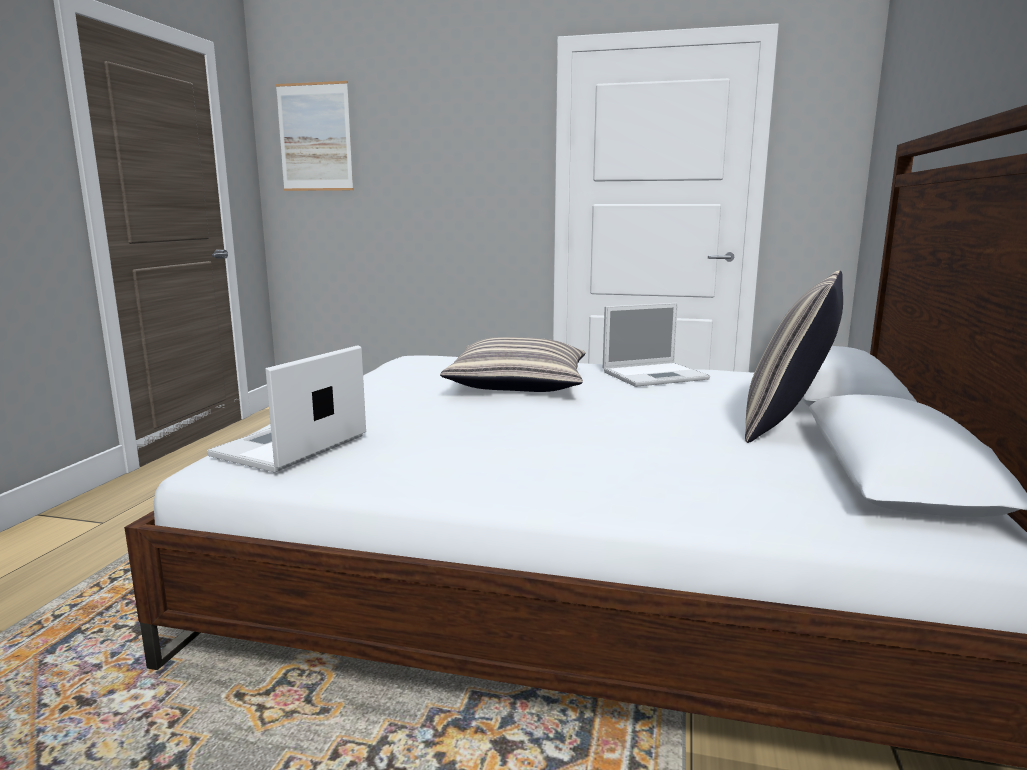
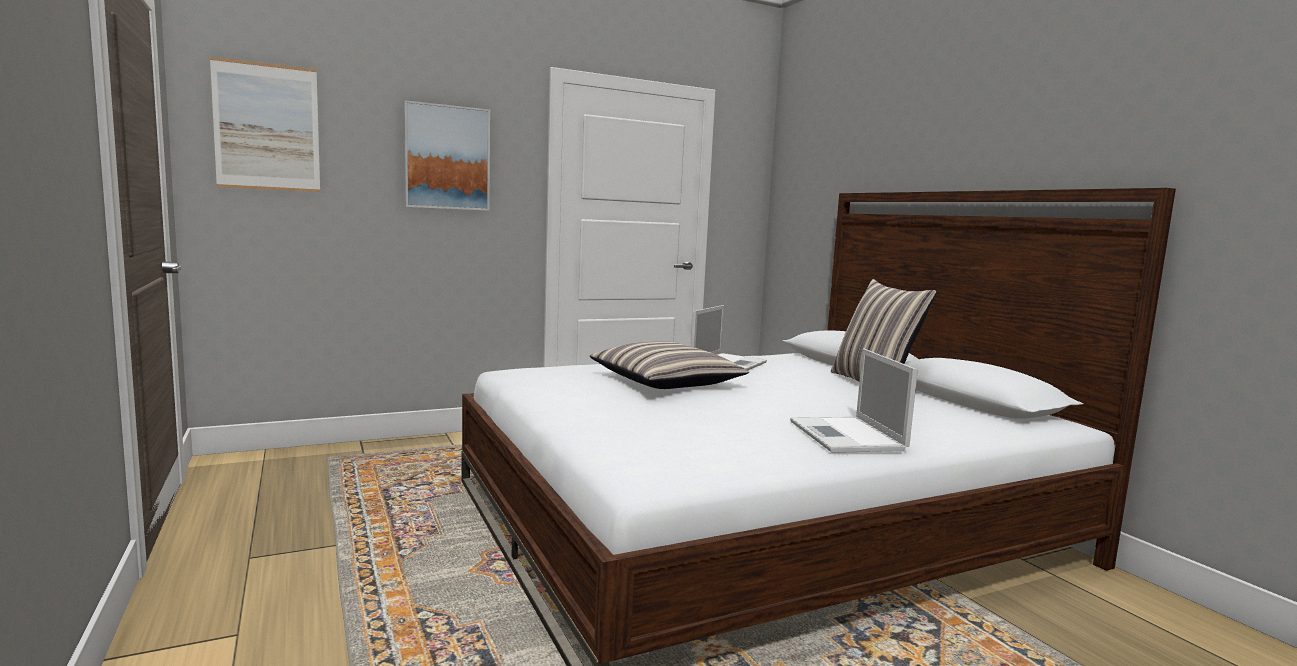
camera: 40 degrees left, 5 degrees down
laptop [207,345,366,473] -> laptop moved to [790,348,918,453]
none -> picture [404,100,490,211]

